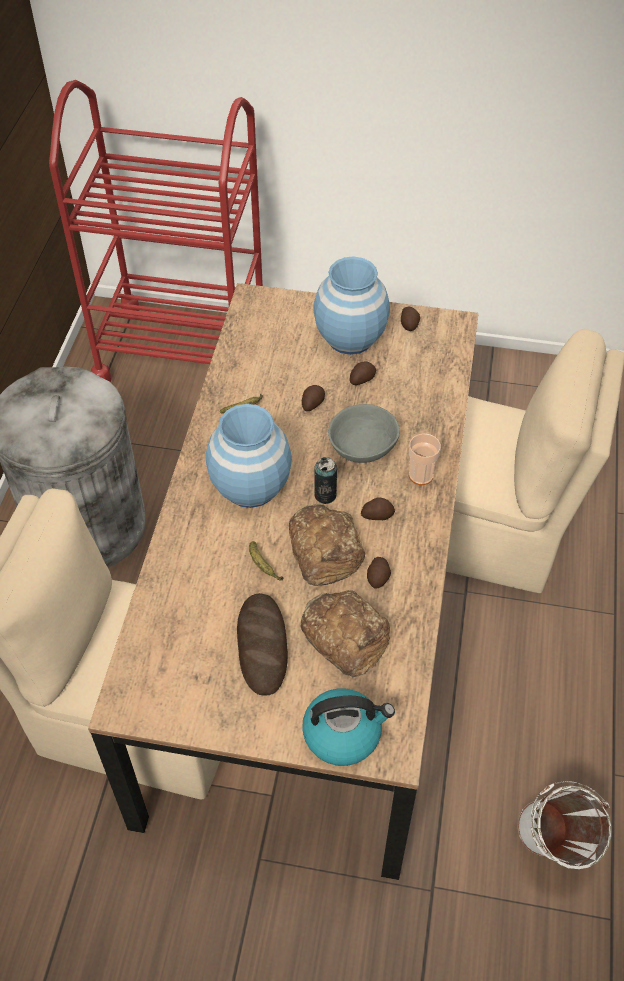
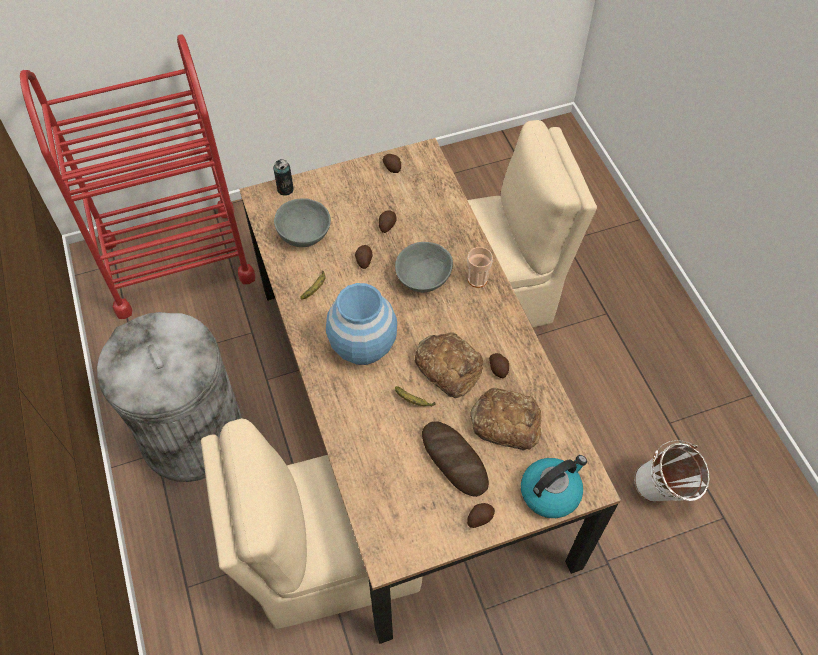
camera: 30 degrees left, 5 degrees up
blue vase [313,256,390,355] -> none
can [314,457,337,504] -> can moved to [273,159,294,196]
potato [361,497,395,520] -> potato moved to [467,503,495,528]
none -> grey bowl [274,198,331,247]

